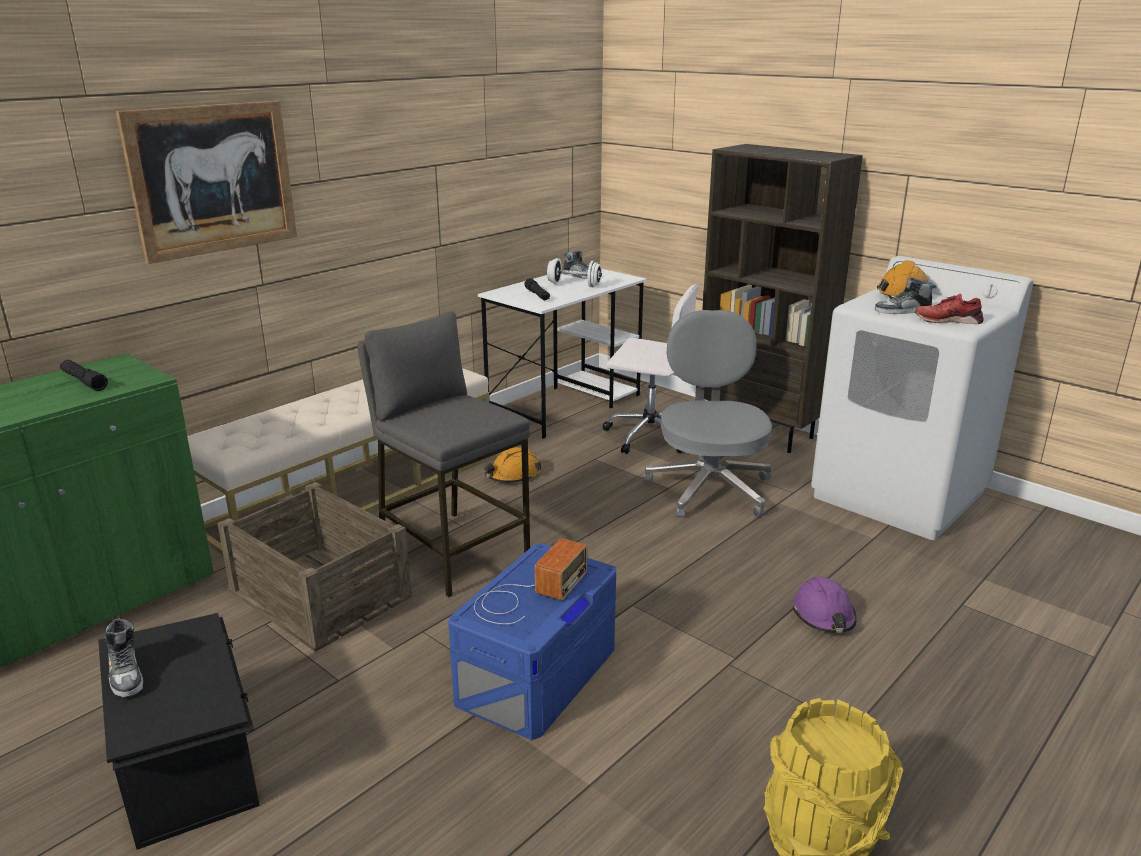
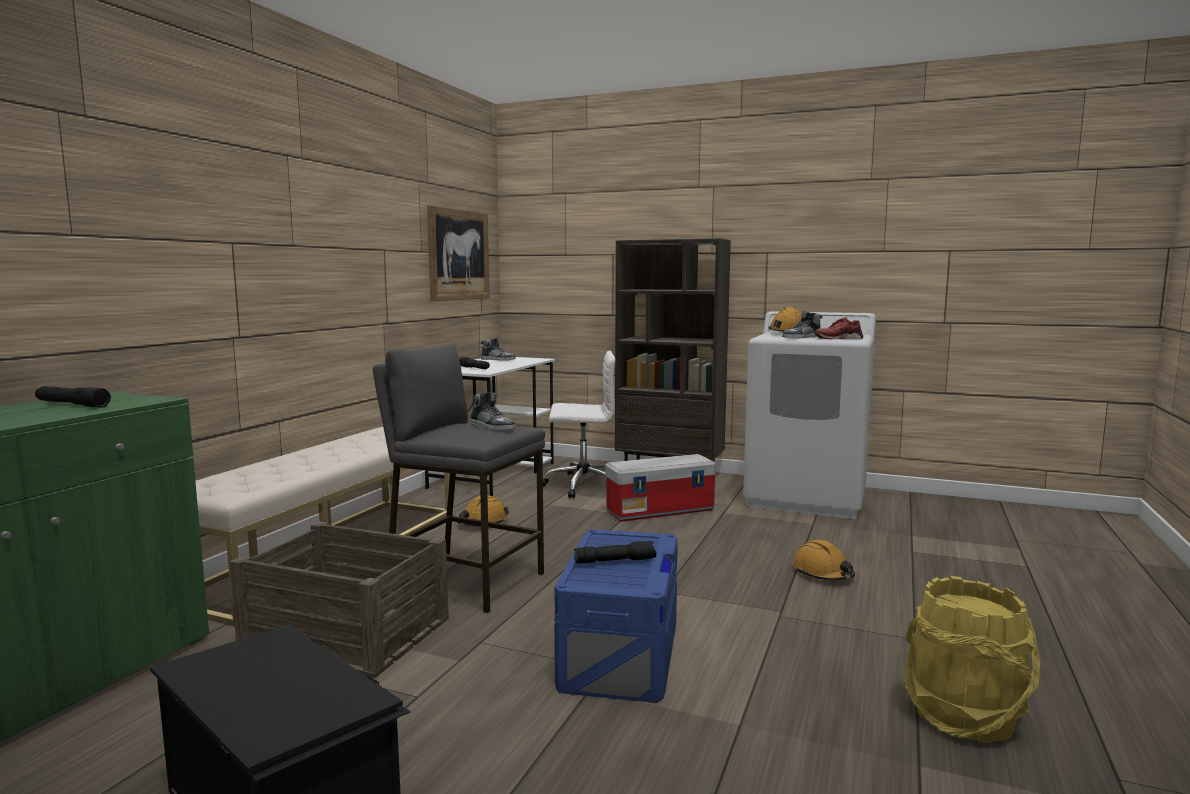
camera: 20 degrees left, 15 degrees down
shoe [105,618,143,698] -> shoe moved to [470,393,515,431]
picture [116,101,297,264] -> picture moved to [427,205,490,301]
radio [474,538,587,624] -> black flashlight [574,541,657,563]
white dumbbell [547,258,602,287] -> none
grey office chair [643,310,772,518] -> storage box [605,454,716,522]
purple hard hat [793,577,857,633] -> orange hard hat [792,540,855,580]

